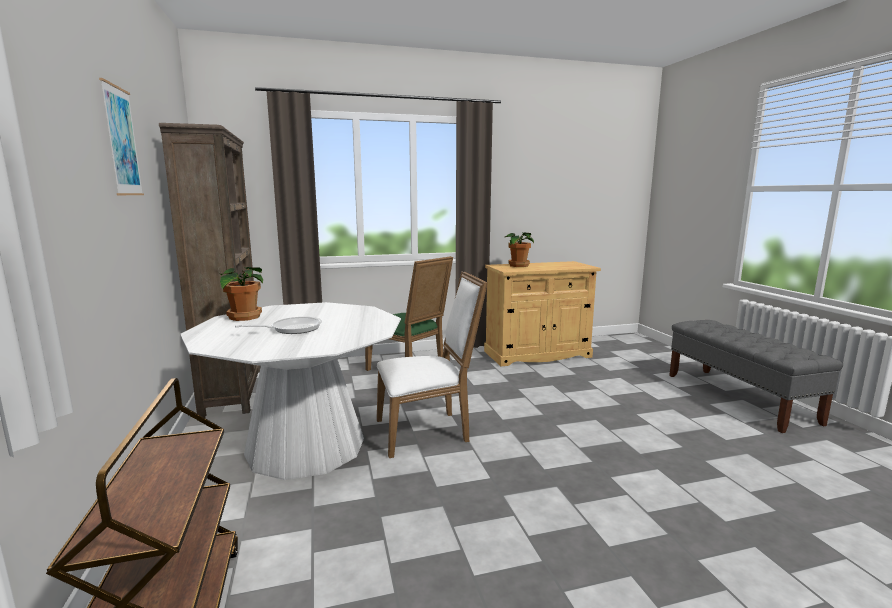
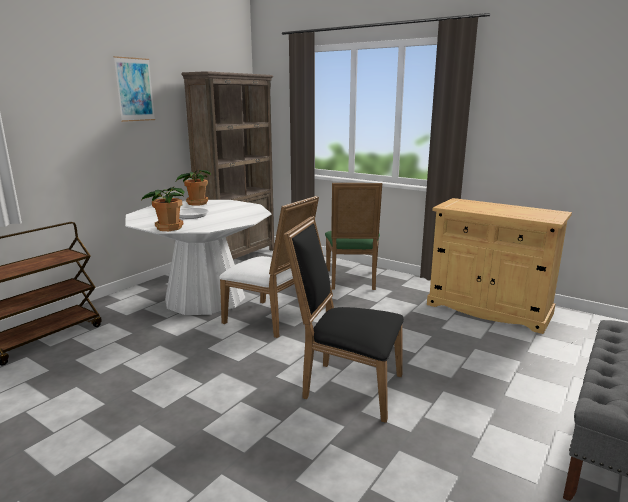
camera: 50 degrees right, 5 degrees up
potted plant [504,232,534,267] -> potted plant moved to [141,187,185,231]
none -> black chair [283,216,404,423]

